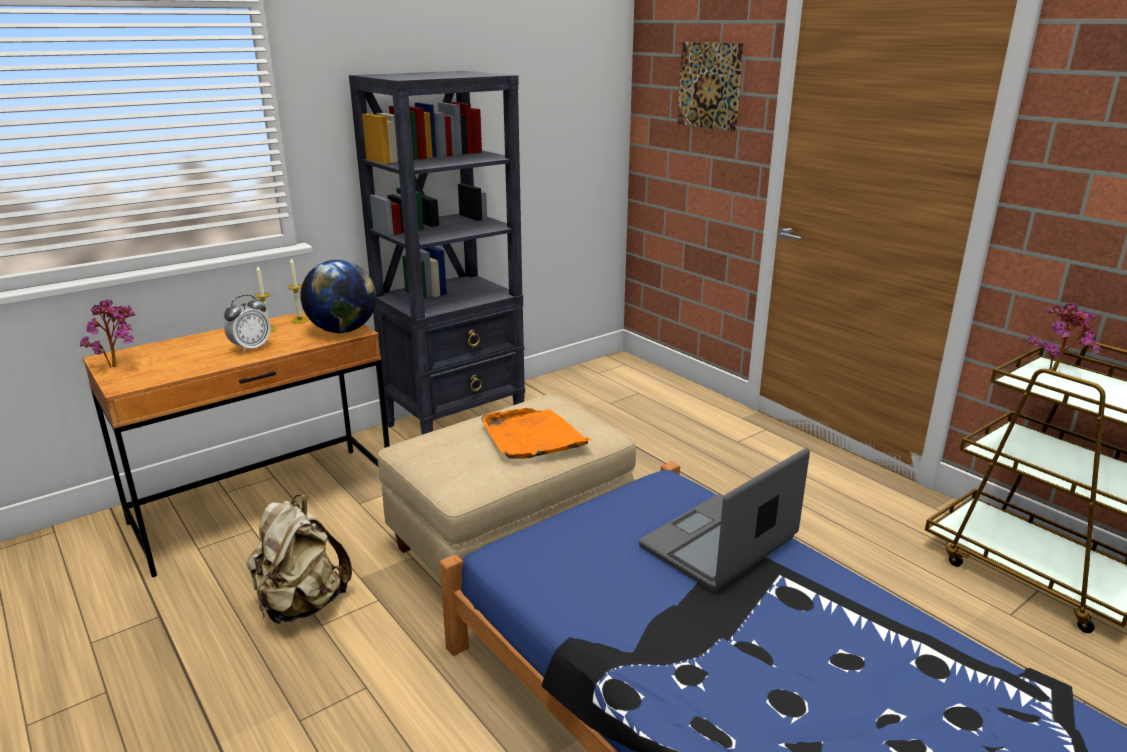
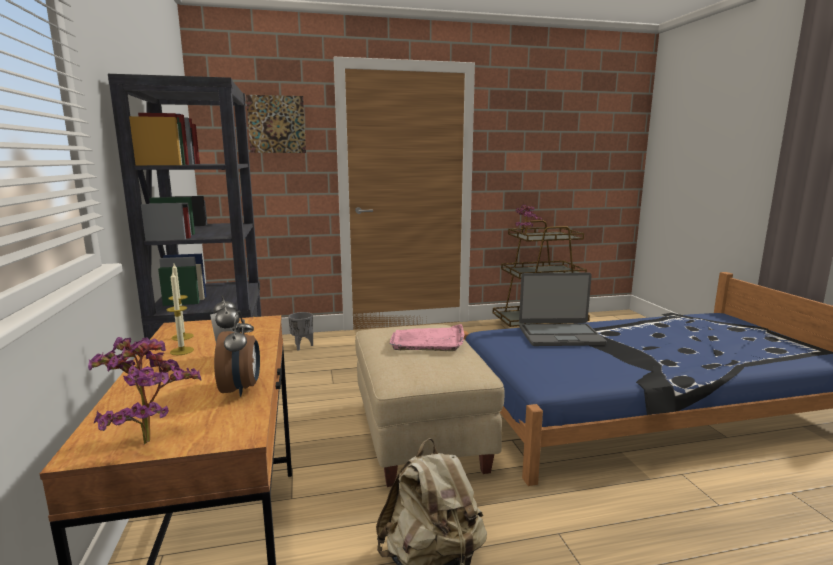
camera: 65 degrees left, 10 degrees down
globe [300,260,376,333] -> none
orange tray [481,408,591,459] -> pink tray [390,324,464,351]
laptop [639,448,810,591] -> laptop turned 75 degrees counterclockwise [519,273,607,346]
none -> alarm clock [214,310,260,397]
none -> grey planter [288,312,313,350]

